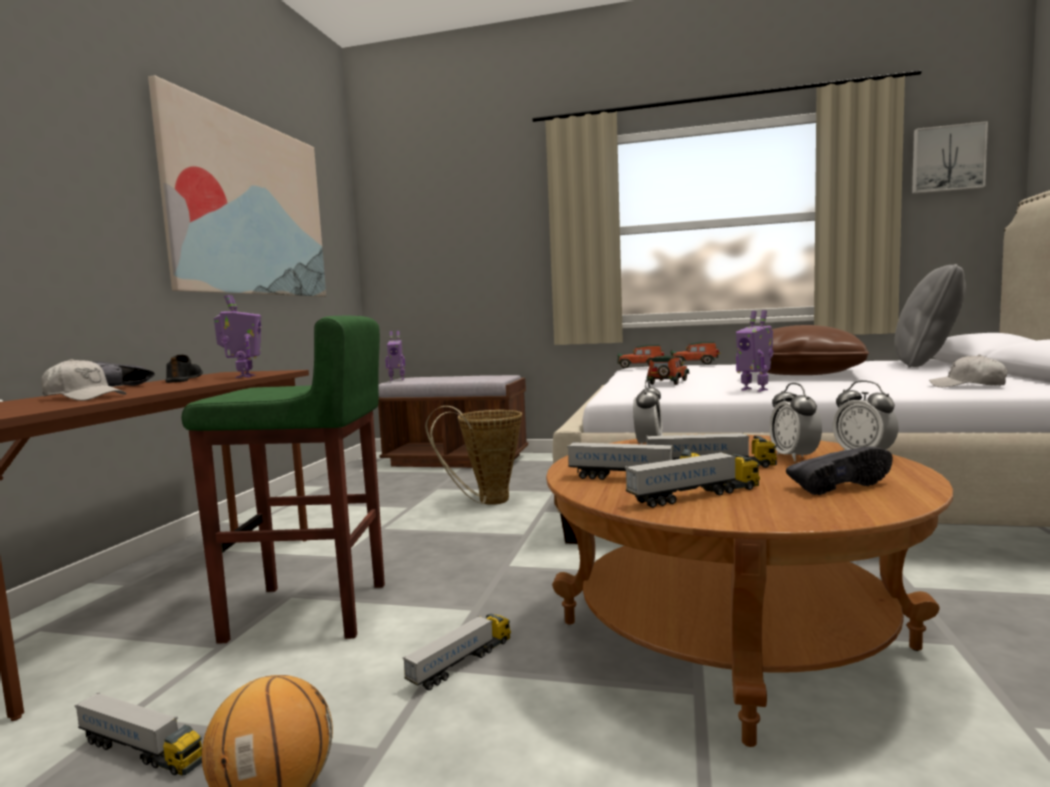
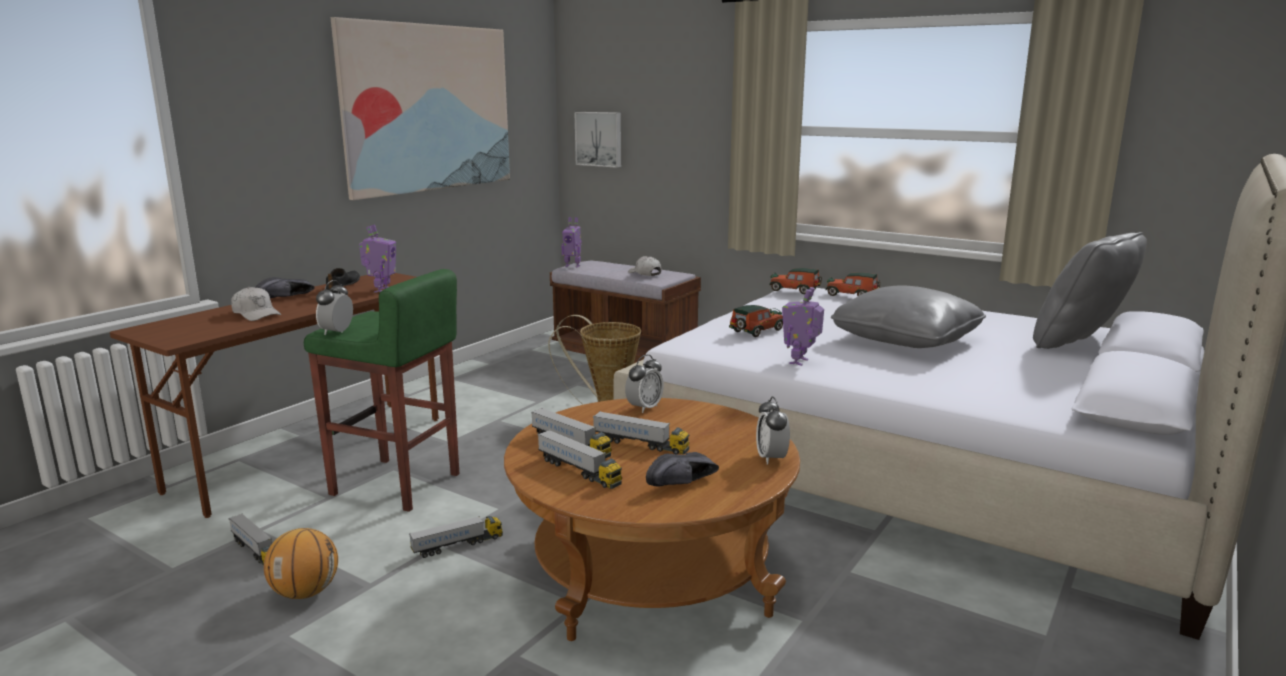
camera: 20 degrees right, 10 degrees up
toy truck [625,452,760,508] -> toy truck turned 45 degrees clockwise [538,430,622,489]
toy robot [736,310,774,392] -> toy robot turned 45 degrees clockwise [782,287,824,366]
brown pillow [767,325,869,375] -> grey pillow [831,285,986,348]
alarm clock [769,383,822,462] -> alarm clock moved to [316,280,353,335]
black shoe [786,446,893,495] -> black shoe turned 135 degrees clockwise [646,452,719,486]
picture [912,121,988,194] -> picture moved to [574,112,621,168]
white cap [929,354,1008,387] -> white cap moved to [628,256,661,276]

